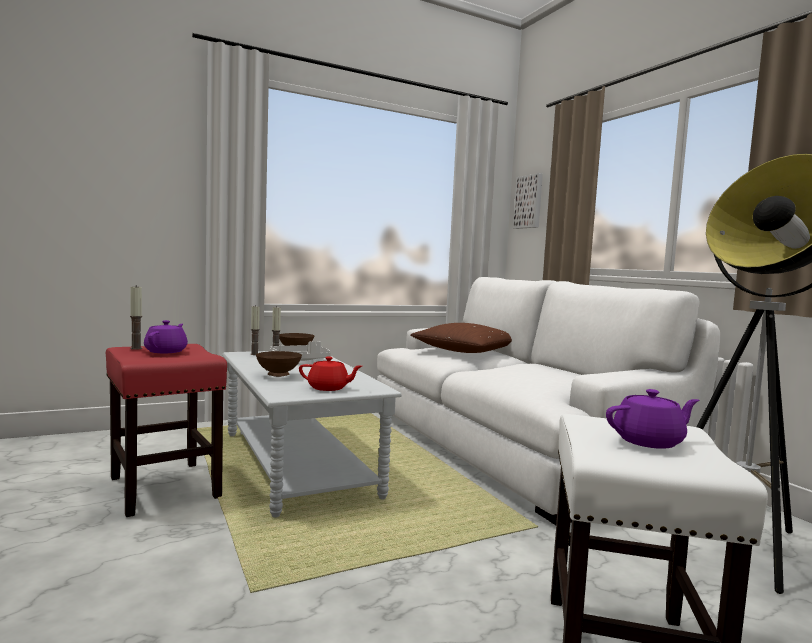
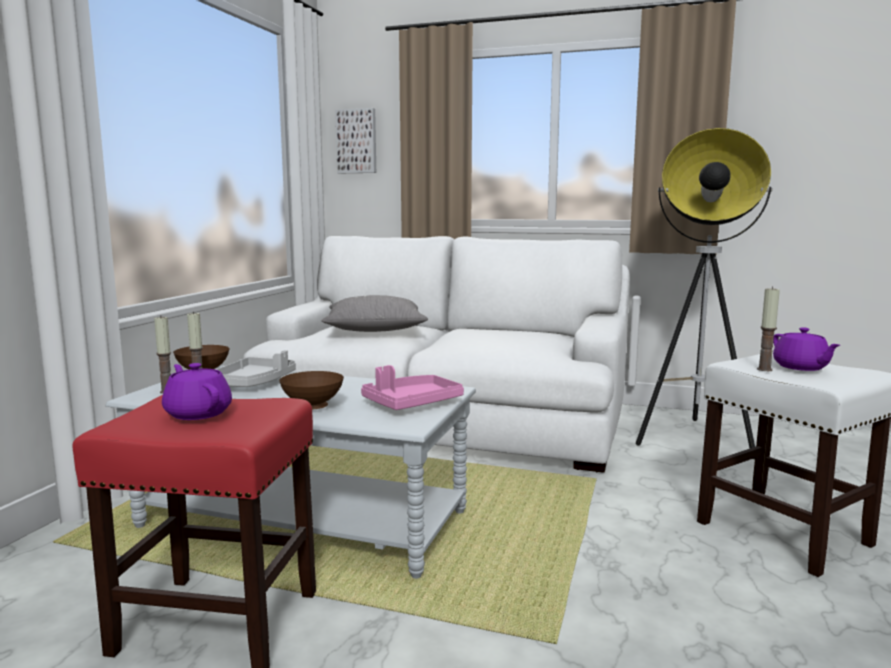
camera: 45 degrees left, 5 degrees up
candle [130,285,142,350] -> candle moved to [757,287,780,371]
red teapot [299,357,362,391] -> pink tray [361,365,464,410]
brown pillow [410,323,512,353] -> grey pillow [322,295,428,332]
purple teapot [606,389,699,449] -> purple teapot turned 135 degrees clockwise [773,327,840,371]

